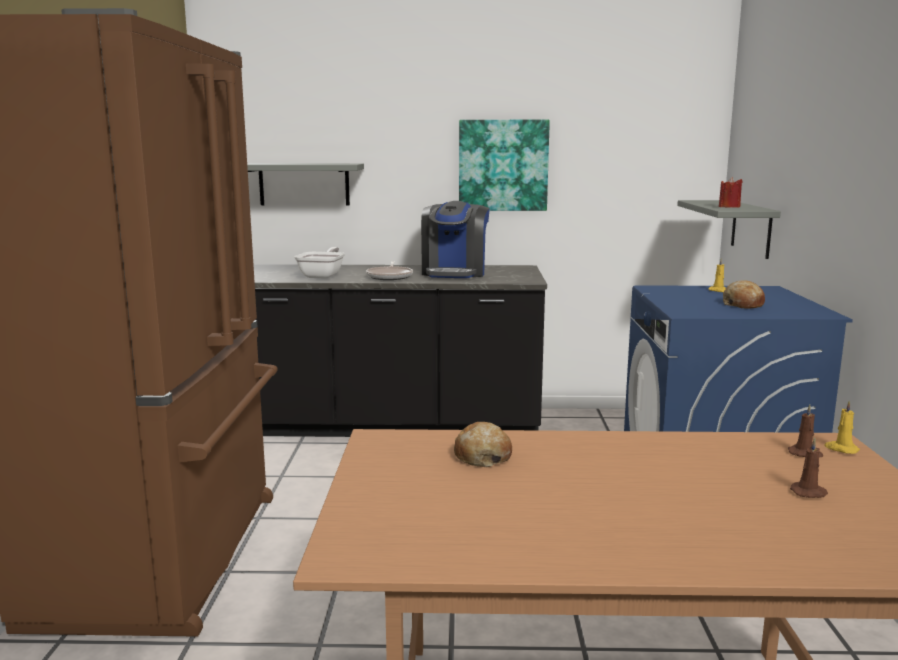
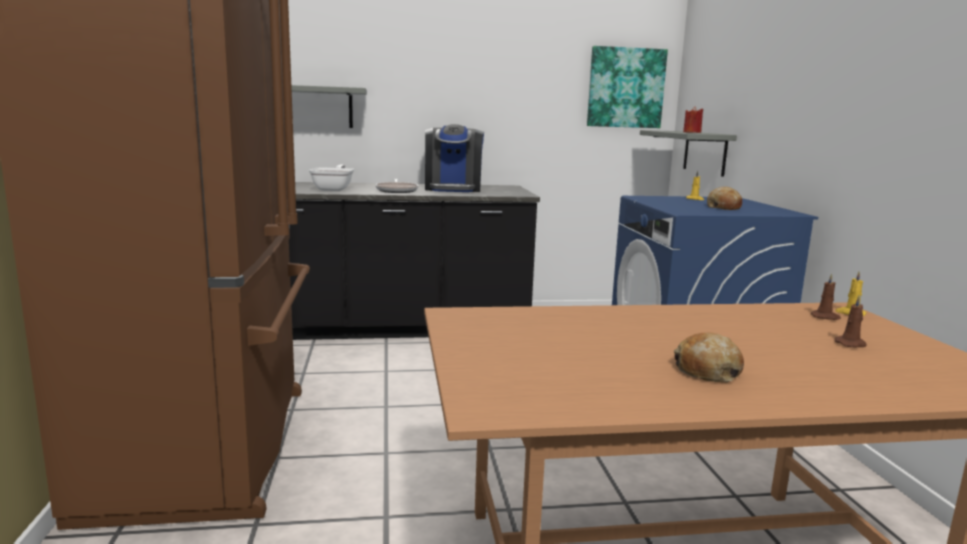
camera: 10 degrees left, 0 degrees up
bread [454,422,512,467] -> bread moved to [674,333,744,383]
picture [459,120,550,211] -> picture moved to [587,46,668,128]

